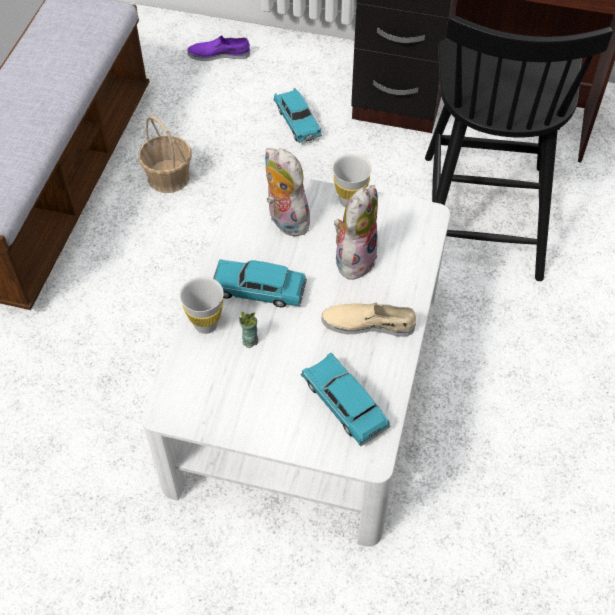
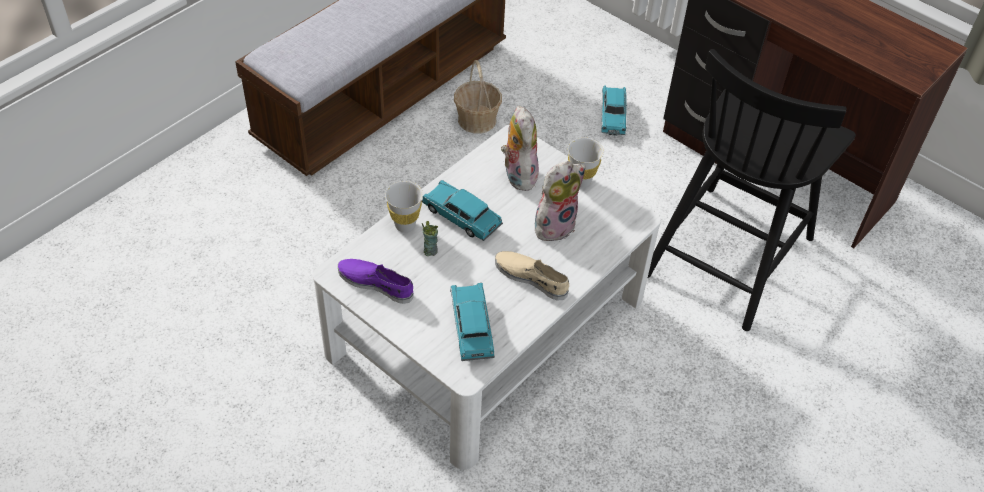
camera: 25 degrees right, 5 degrees down
purple shoe [187,35,250,61] -> purple shoe moved to [338,259,414,304]

